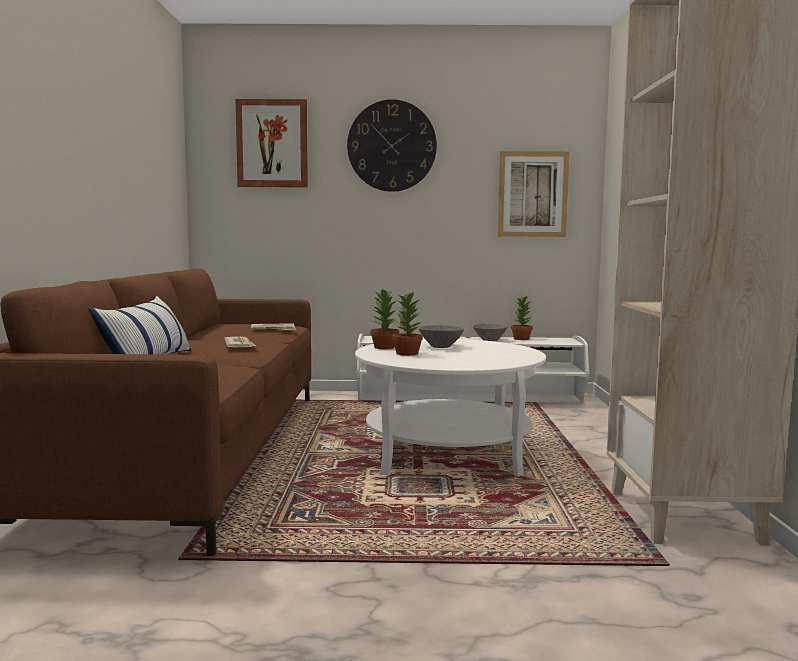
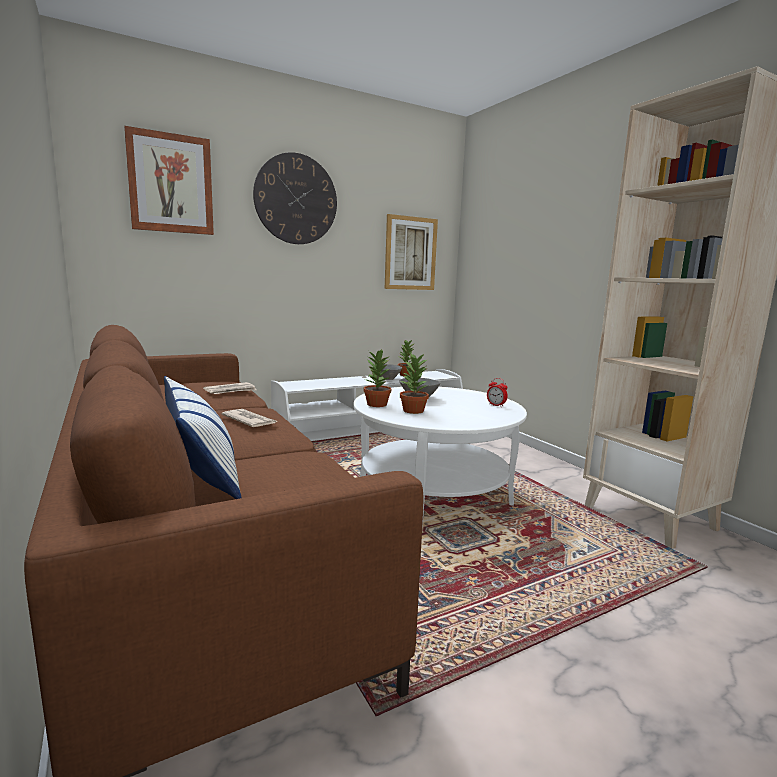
camera: 30 degrees left, 5 degrees up
none -> alarm clock [487,378,508,407]

